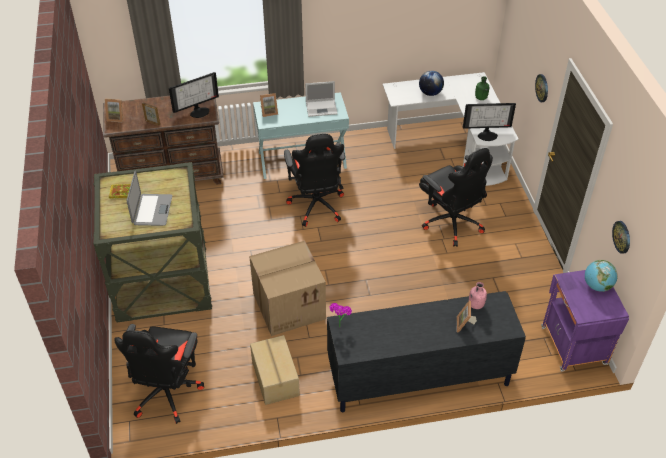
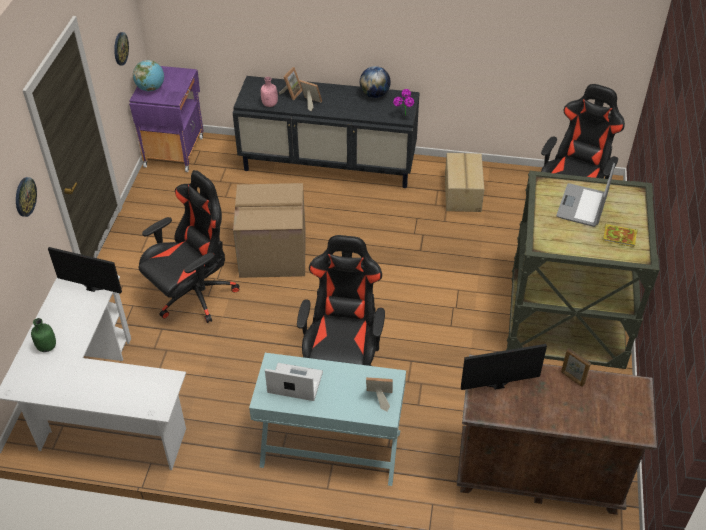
camera: 160 degrees left, 0 degrees up
picture frame [105,99,123,122] -> picture frame moved to [299,80,322,111]
cardboard box [249,241,326,336] -> cardboard box moved to [233,183,306,278]
globe [419,71,444,96] -> globe moved to [360,66,391,98]
black office chair [419,148,493,247] -> black office chair turned 60 degrees clockwise [139,170,239,323]

